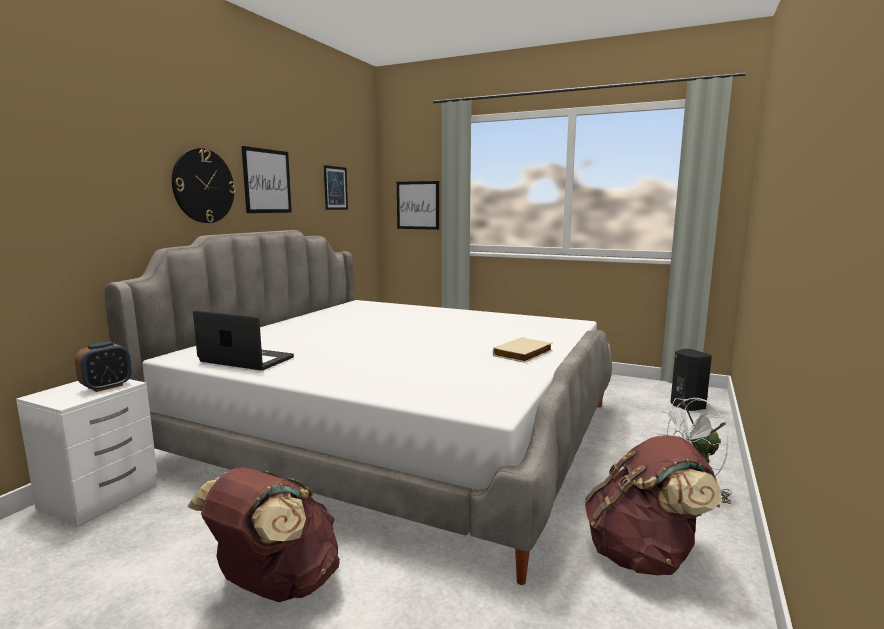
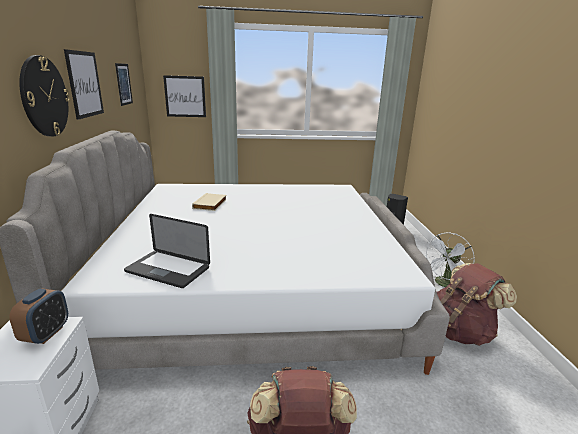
camera: 30 degrees left, 10 degrees up
laptop [193,310,294,371] -> laptop turned 150 degrees counterclockwise [124,214,210,288]
beige book [493,337,552,363] -> beige book moved to [192,193,227,211]

